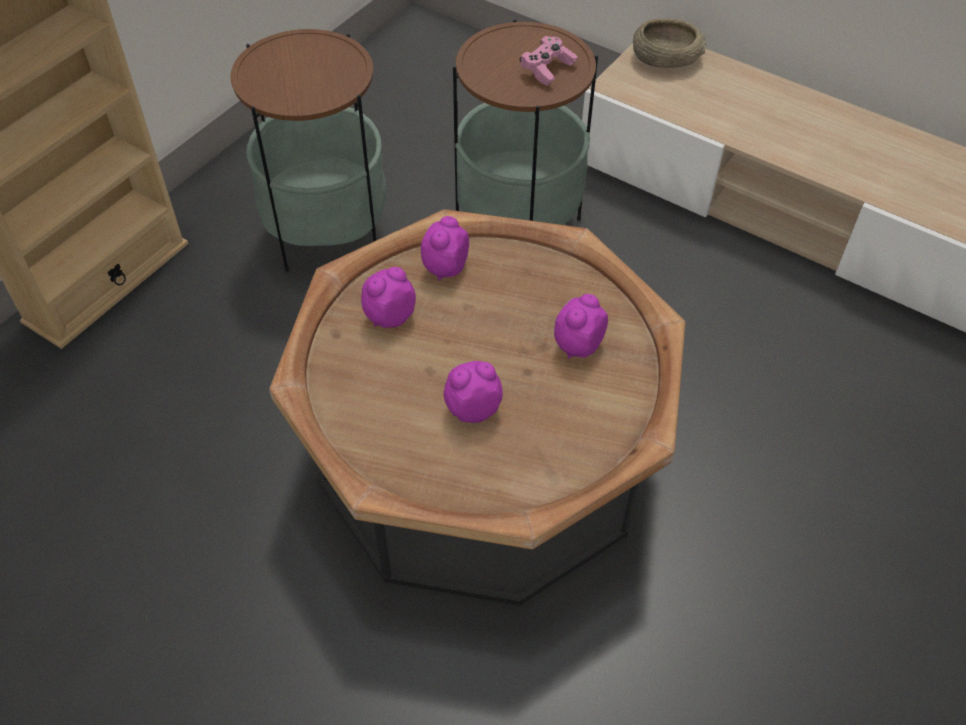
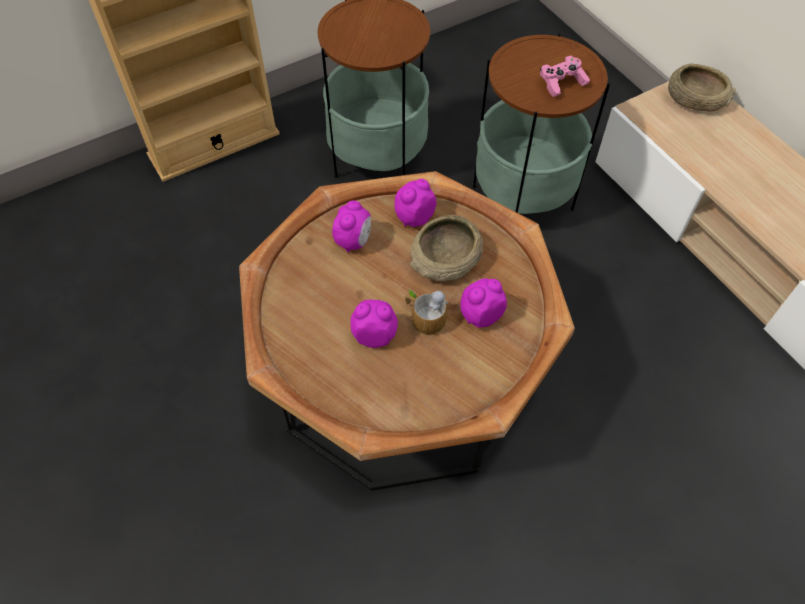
camera: 25 degrees right, 5 degrees up
alarm clock [361,267,416,328] -> alarm clock turned 120 degrees clockwise [332,200,371,253]
none -> mug [405,290,448,336]
none -> beige bowl [411,215,483,281]

